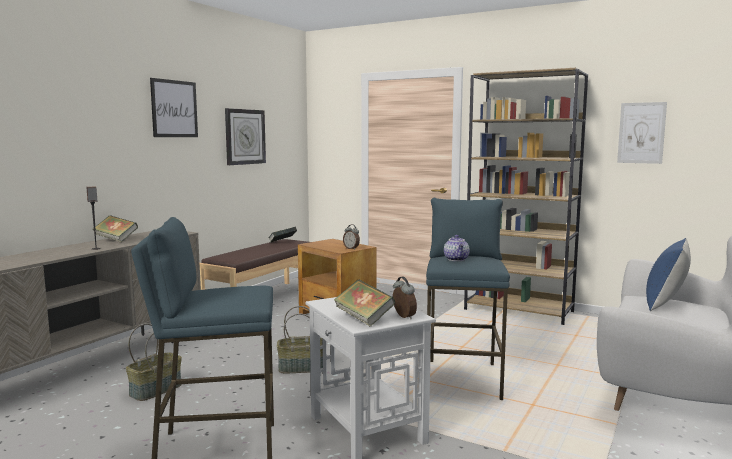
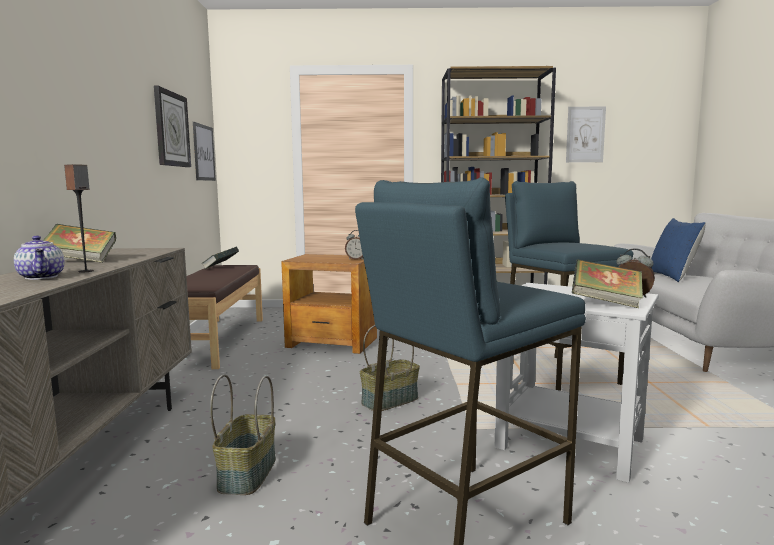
camera: 30 degrees left, 0 degrees up
picture [150,78,198,137] -> picture moved to [193,122,216,181]
teapot [444,235,470,261] -> teapot moved to [14,236,64,280]

